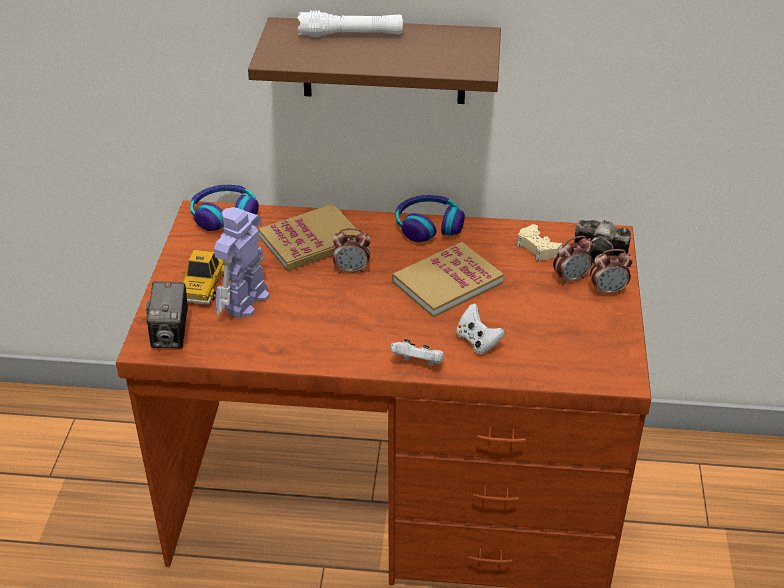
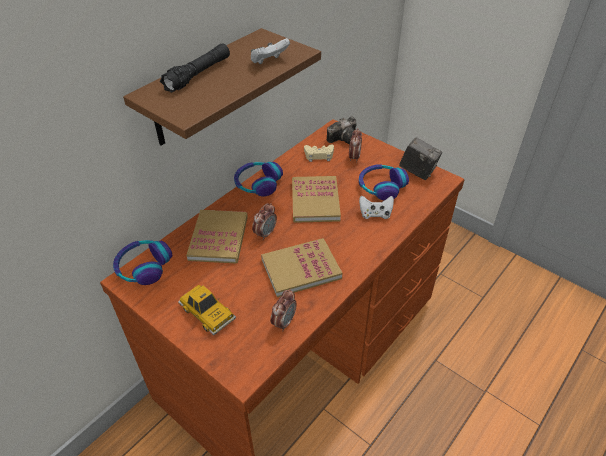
camera: 55 degrees left, 5 degrees up
camera [146,281,188,349] -> camera moved to [399,137,442,180]
toy robot [214,207,270,318] -> none
white flashlight [298,11,403,37] -> black flashlight [160,43,230,93]
white game controller [390,339,444,366] -> white game controller moved to [251,38,290,64]
alarm clock [590,249,633,295] -> alarm clock moved to [270,289,296,332]
none -> book [261,238,342,297]
none -> headphones [359,164,409,201]

